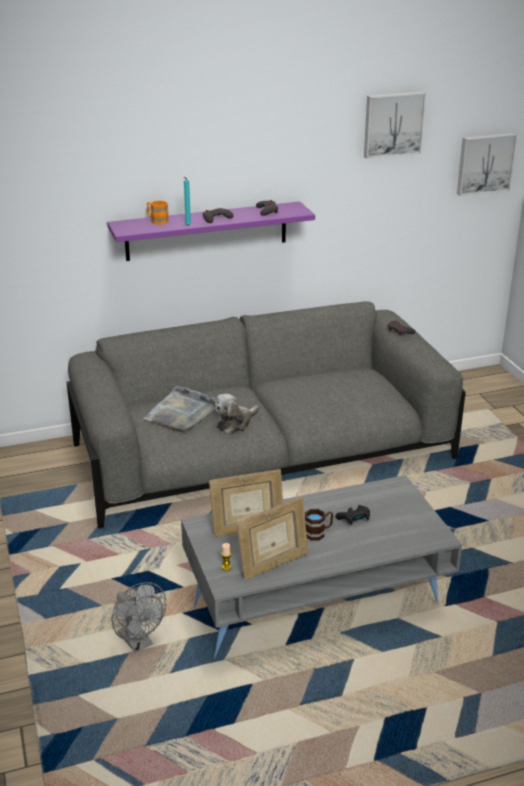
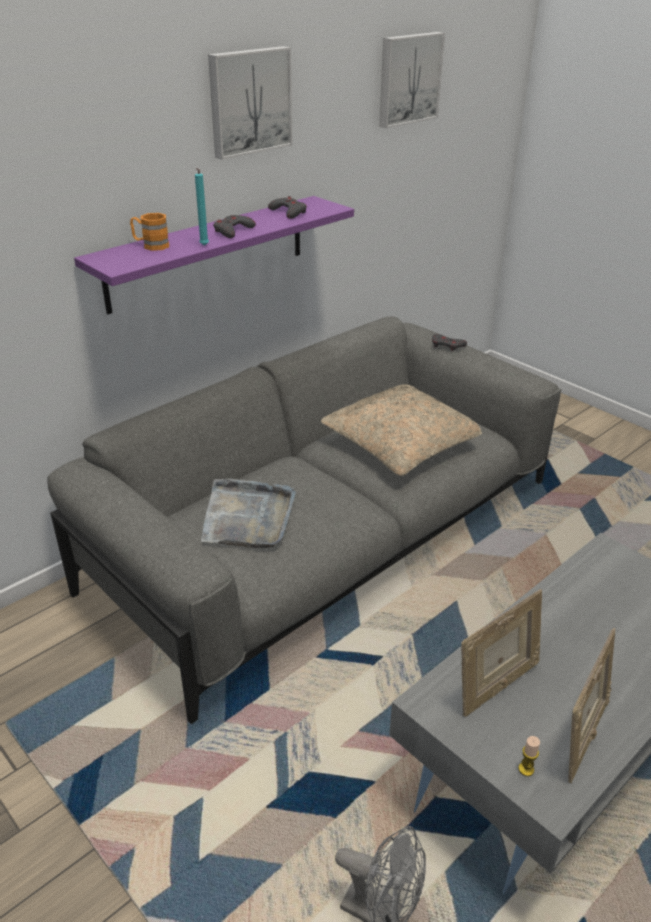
camera: 25 degrees left, 5 degrees up
plush toy [215,394,259,434] -> none
brown mug [305,509,333,541] -> none
black game controller [336,505,370,525] -> none
picture [457,133,517,196] -> picture moved to [208,46,292,160]
none -> beige pillow [321,384,482,476]

